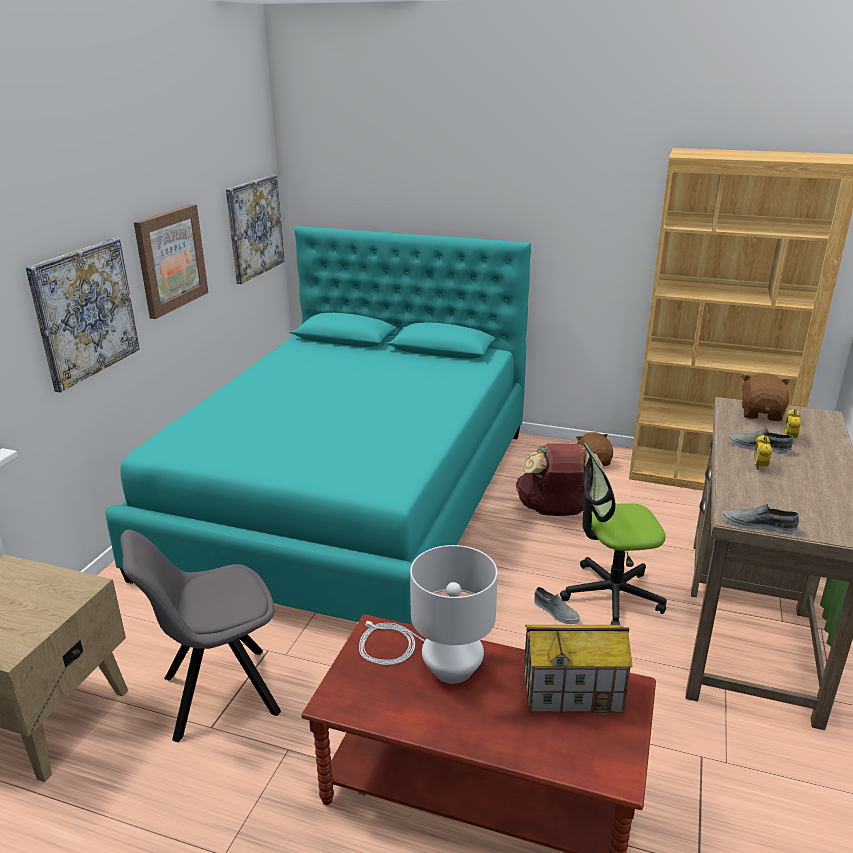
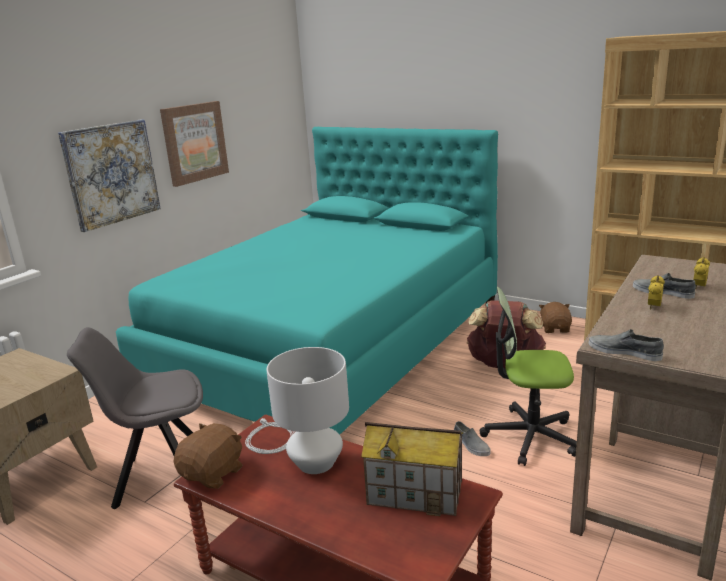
camera: 15 degrees right, 5 degrees down
picture [226,175,285,284] -> none
brown plush toy [741,373,790,421] -> brown plush toy moved to [174,423,242,489]

